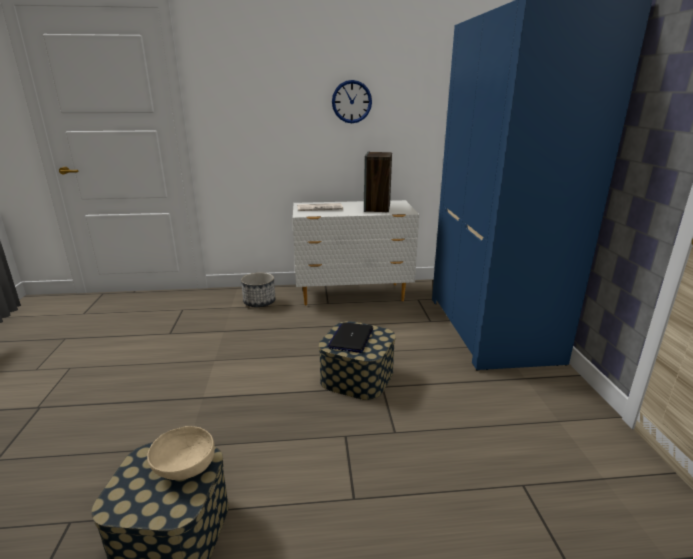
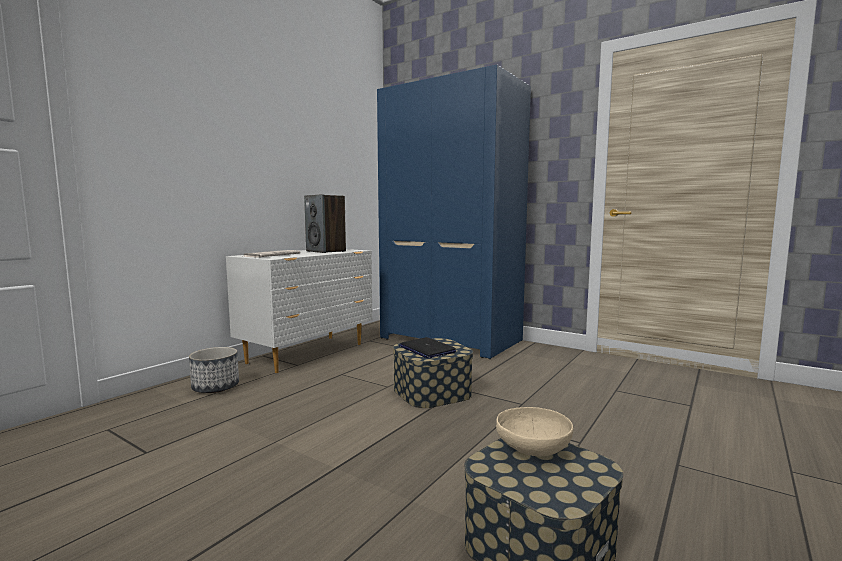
camera: 50 degrees left, 15 degrees down
wall clock [332,80,372,123] -> none

